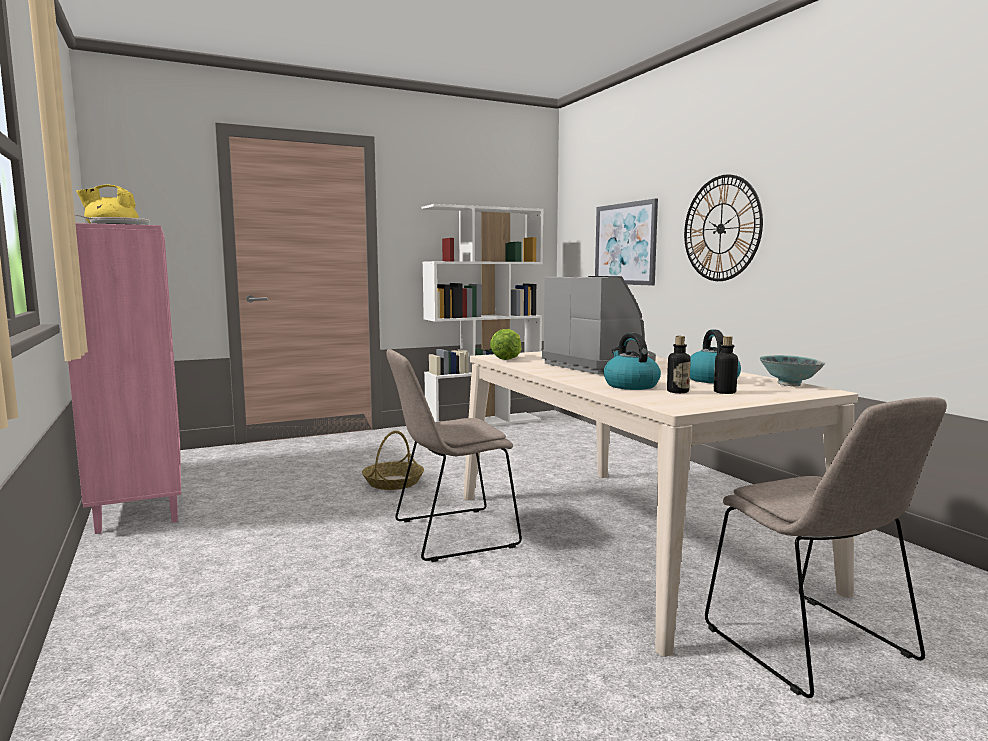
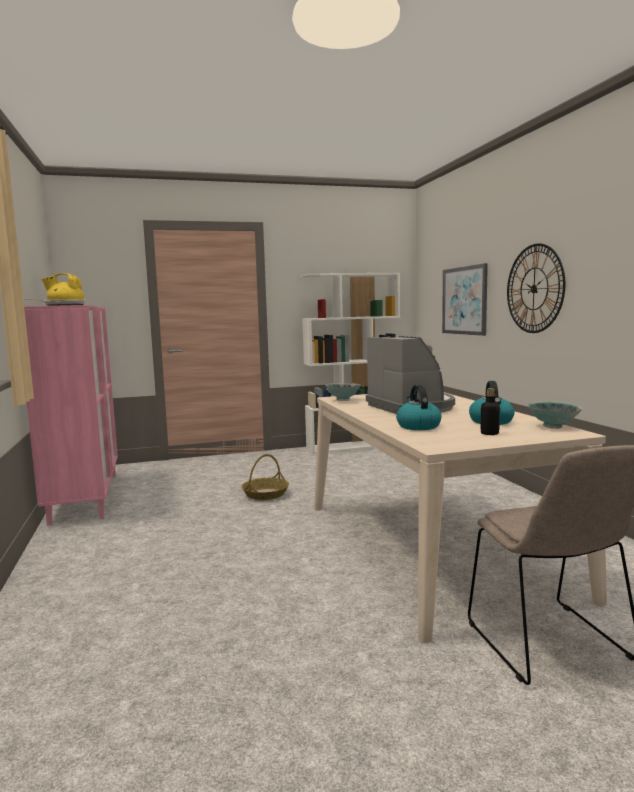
camera: 10 degrees right, 0 degrees up
beige chair [386,349,522,562] -> none
lettuce [490,329,521,360] -> bowl [326,383,361,401]
bottle [667,336,691,393] -> none

